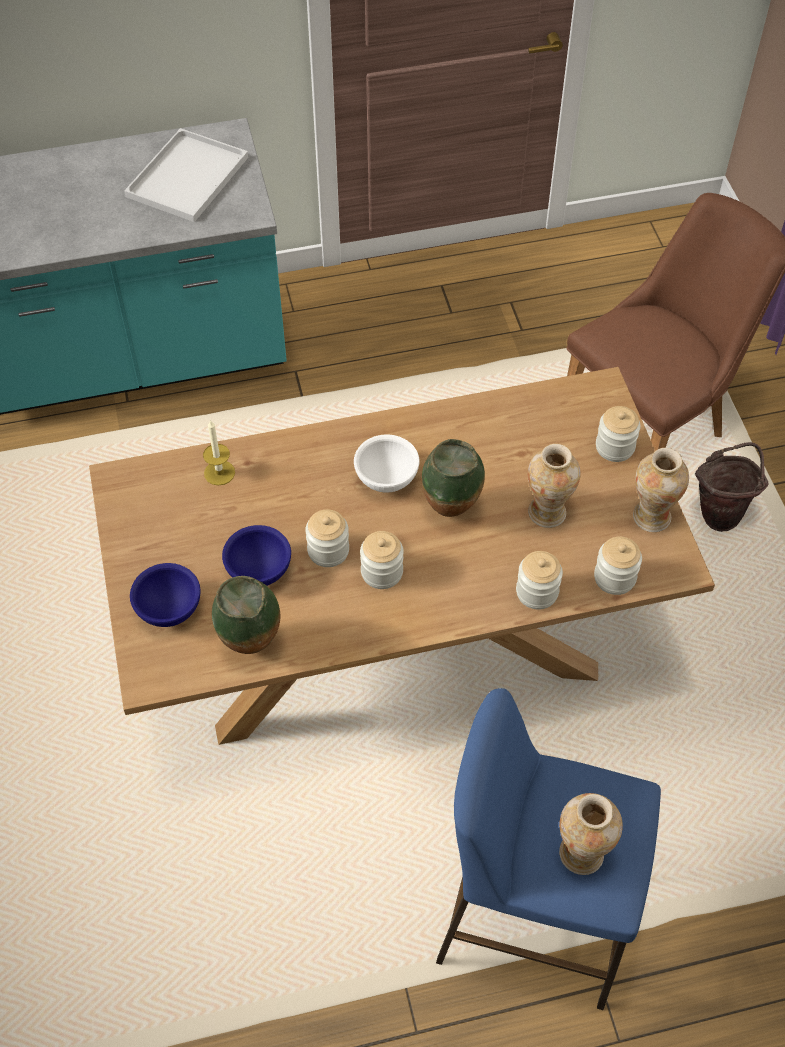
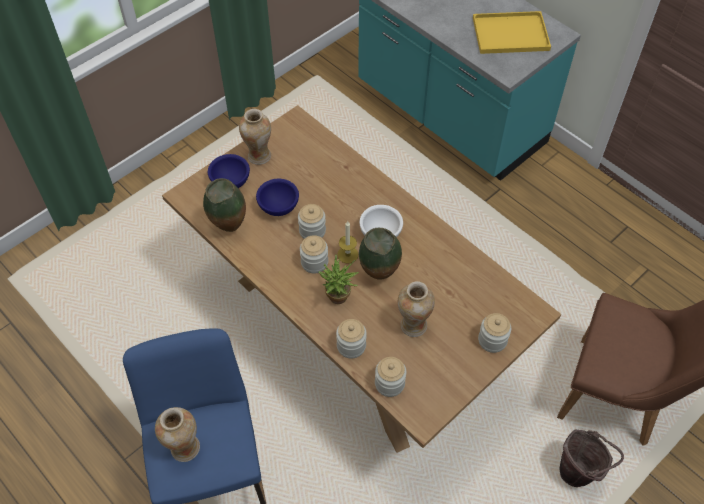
camera: 60 degrees right, 0 degrees up
white tray [124,128,248,222] -> yellow tray [473,11,551,54]
candle [203,420,235,485] -> candle moved to [337,221,358,264]
vase [633,448,689,532] -> vase moved to [239,109,271,165]
none -> potted plant [318,254,359,304]

